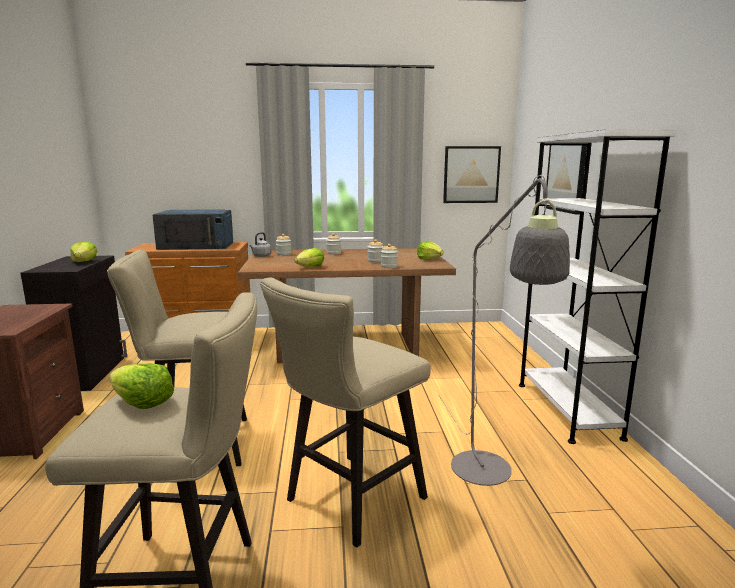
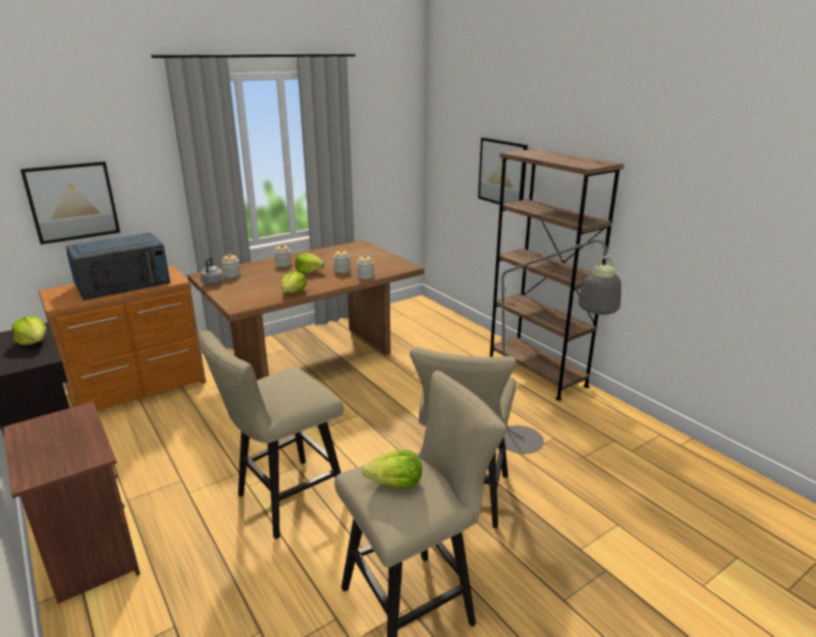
camera: 30 degrees left, 10 degrees up
lettuce [417,241,444,260] -> lettuce moved to [295,253,325,273]
picture [443,146,501,203] -> picture moved to [20,161,120,244]
white bookcase [519,129,676,444] -> brown bookcase [490,149,624,401]

